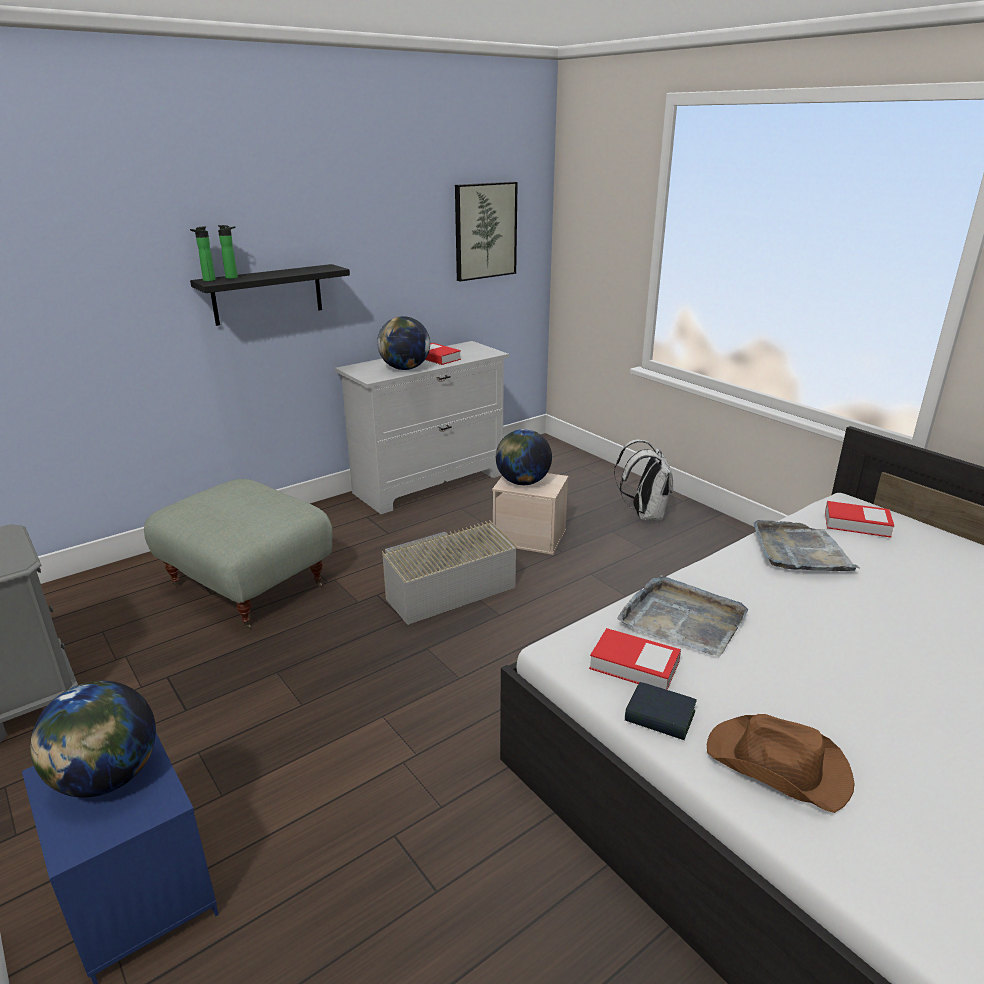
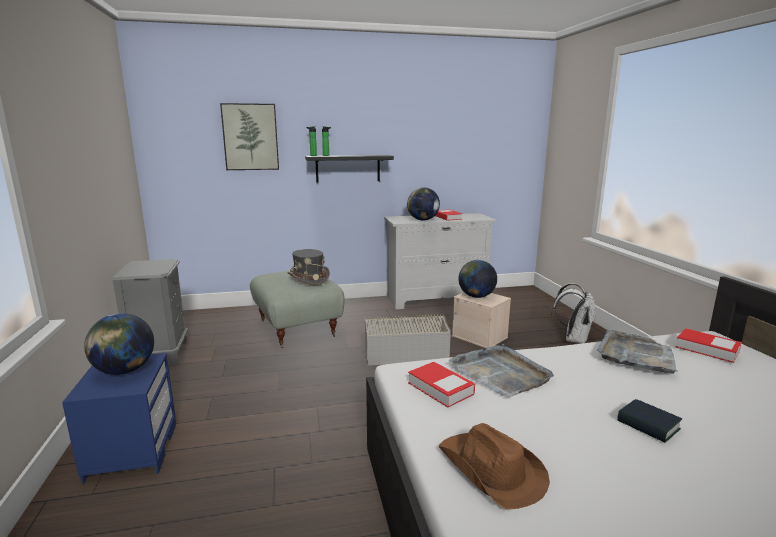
camera: 25 degrees right, 10 degrees down
picture [455,182,518,282] -> picture moved to [220,103,279,170]
book [625,682,697,740] -> book moved to [617,399,682,443]
none -> grey hat [288,249,330,285]

